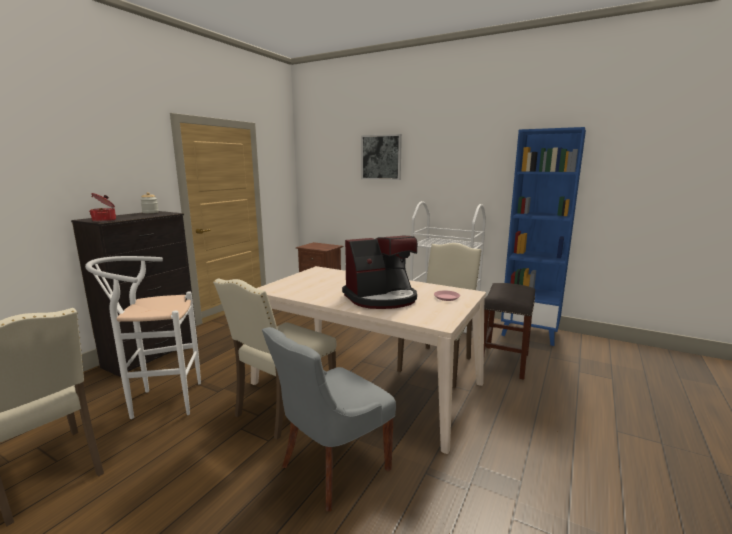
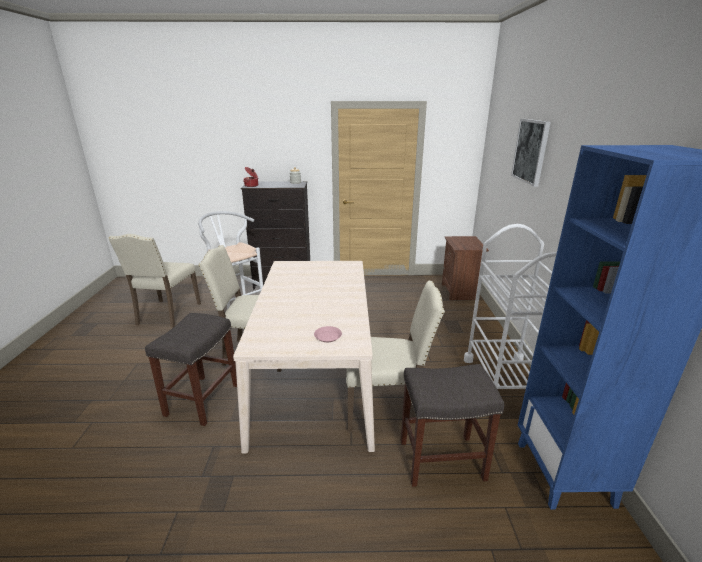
camera: 60 degrees right, 10 degrees up
grey chair [262,327,396,511] -> grey stool [145,313,237,426]
coffee machine [342,236,417,309] -> none

